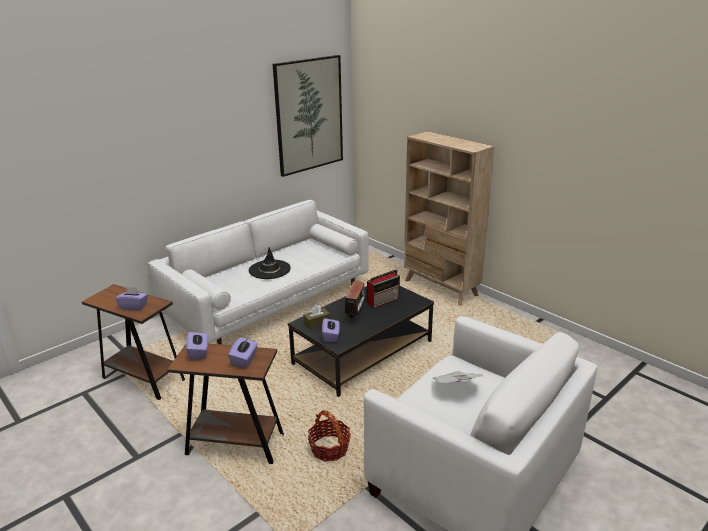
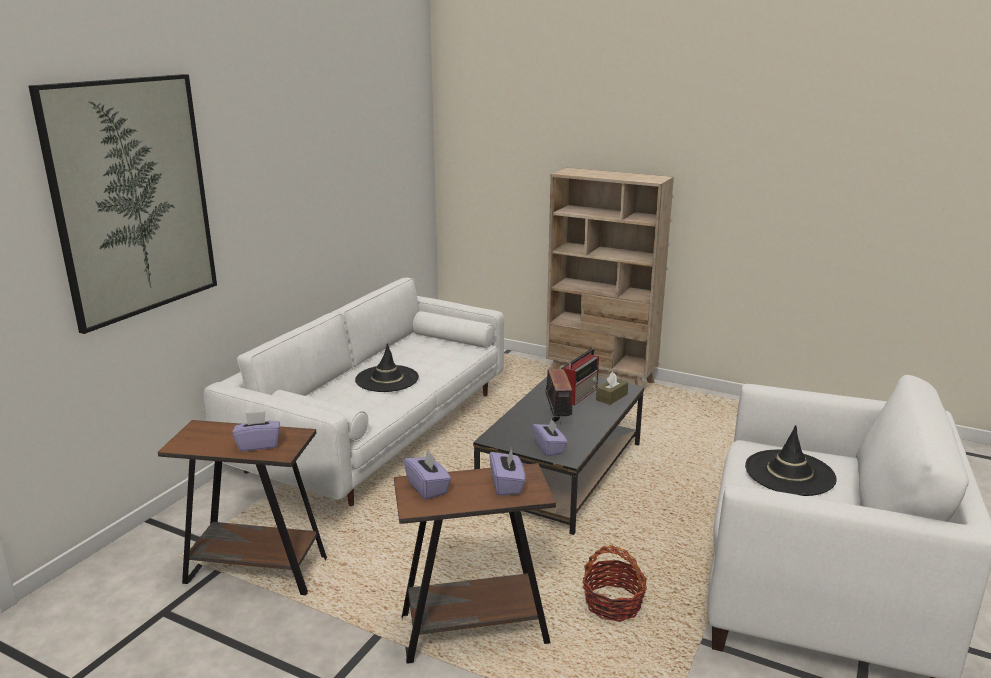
camera: 20 degrees left, 5 degrees down
picture [273,55,343,177] -> picture moved to [28,74,217,334]
brown tissue box [303,305,330,329] -> brown tissue box moved to [596,372,628,405]
newspaper [432,371,483,383] -> black hat [745,425,837,496]

